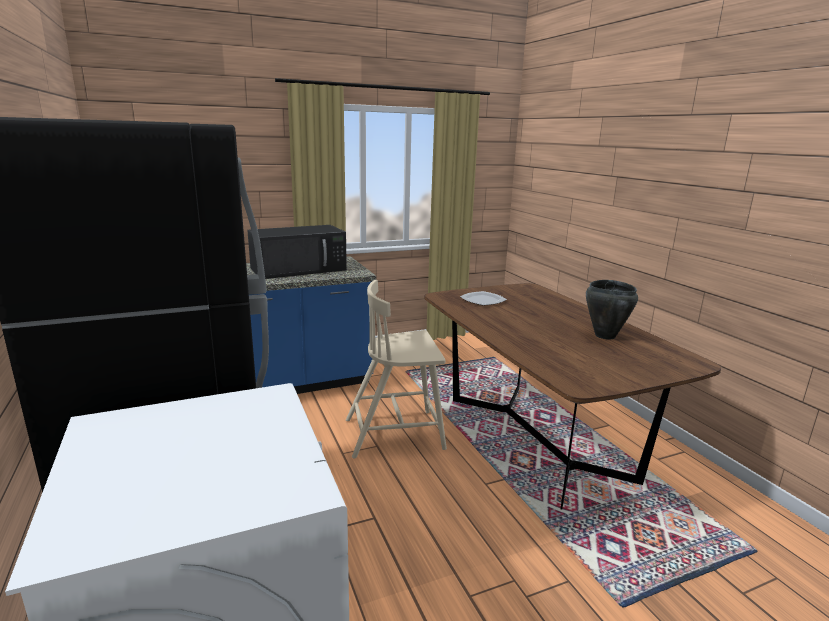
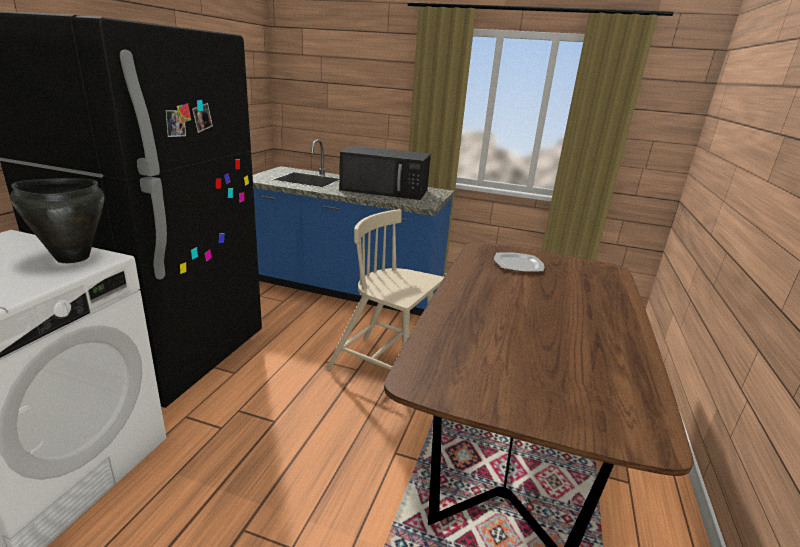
camera: 40 degrees right, 5 degrees up
black cooking pot [586,280,638,339] -> black cooking pot moved to [10,178,104,263]

